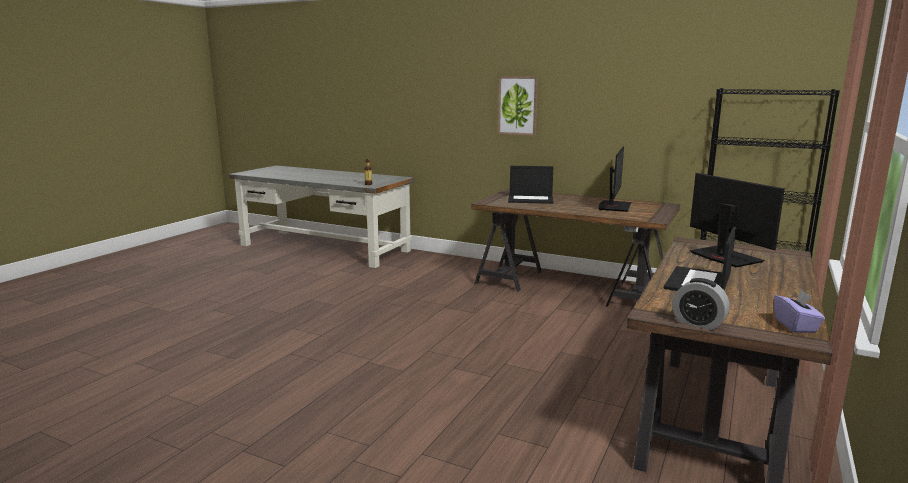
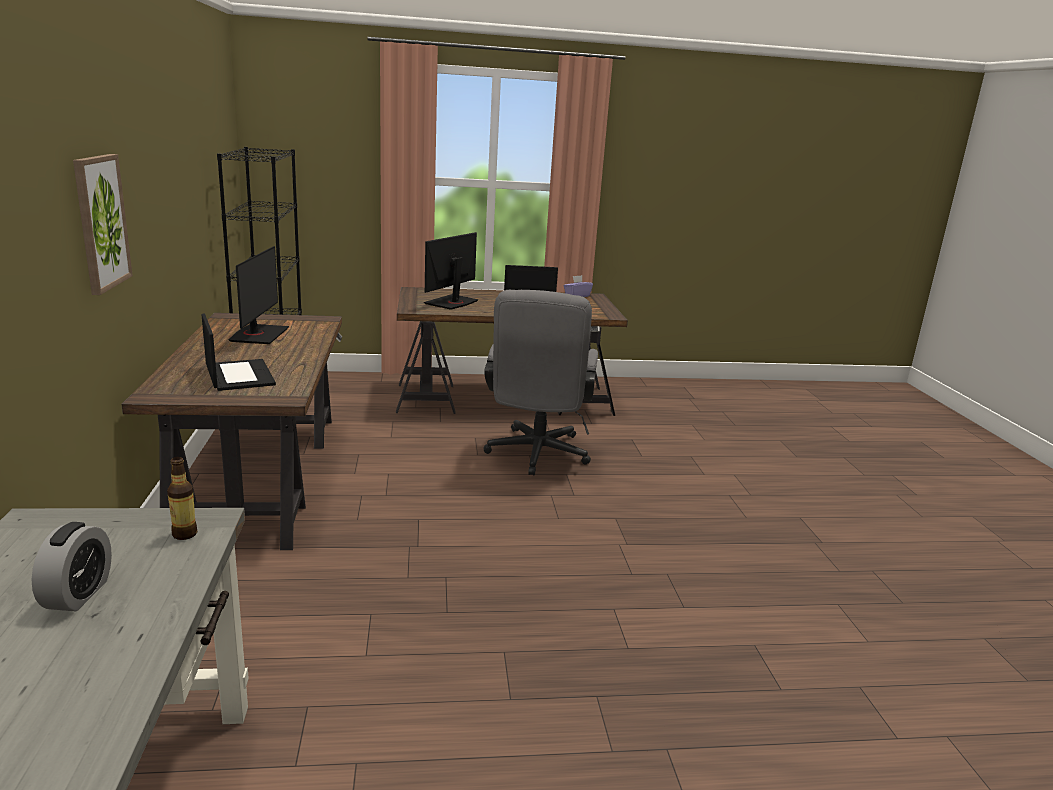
camera: 125 degrees left, 5 degrees up
monitor [598,146,631,212] -> monitor turned 105 degrees clockwise [229,246,289,344]
alarm clock [672,278,730,330] -> alarm clock moved to [32,522,112,611]
none -> grey office chair [483,290,598,475]

